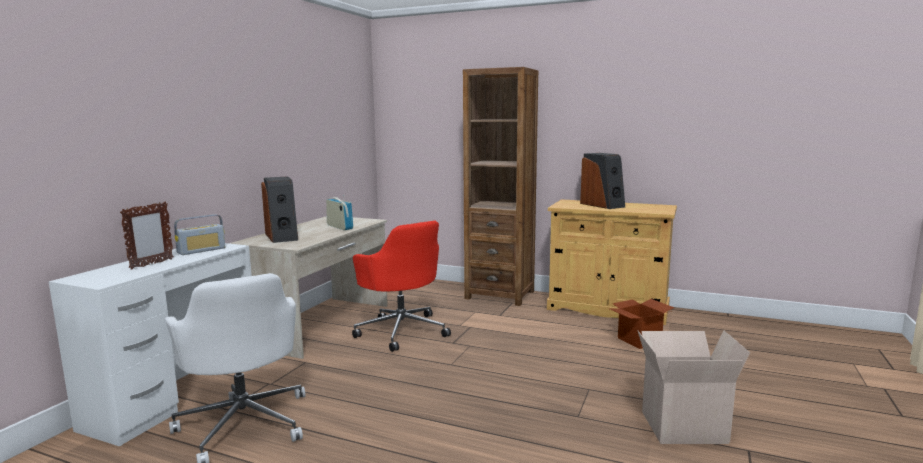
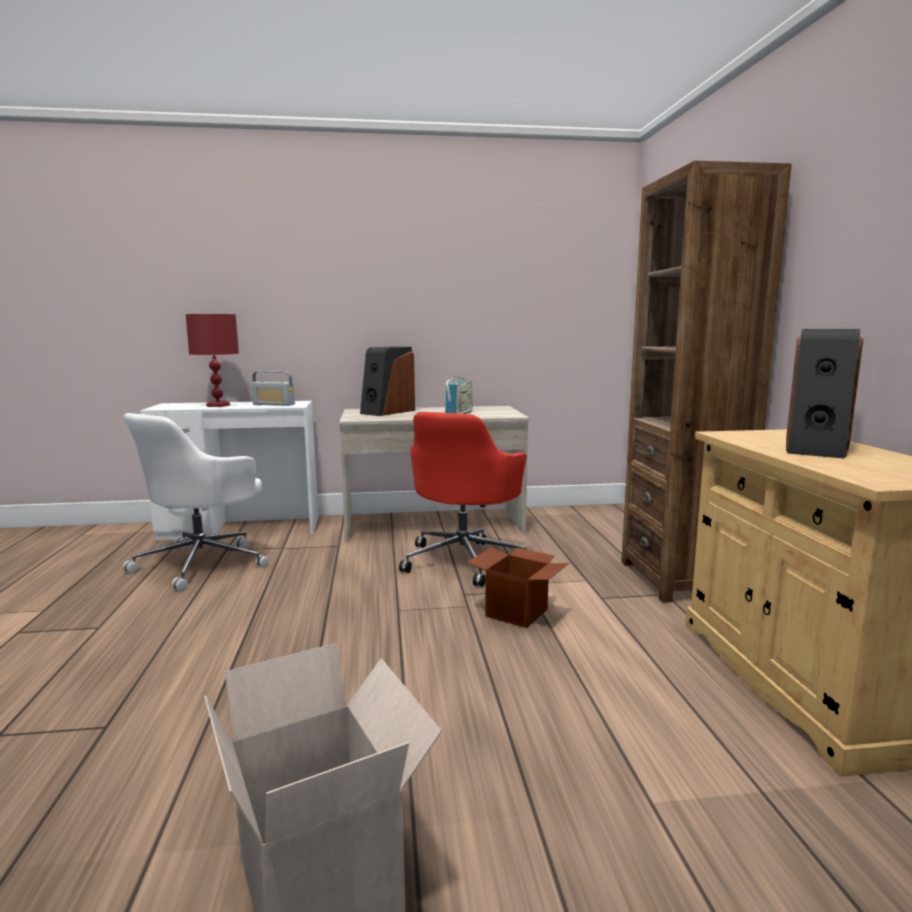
camera: 60 degrees right, 0 degrees up
picture frame [120,202,174,270] -> red table lamp [186,314,239,407]
cardboard box [610,299,674,349] -> cardboard box moved to [467,548,569,628]

